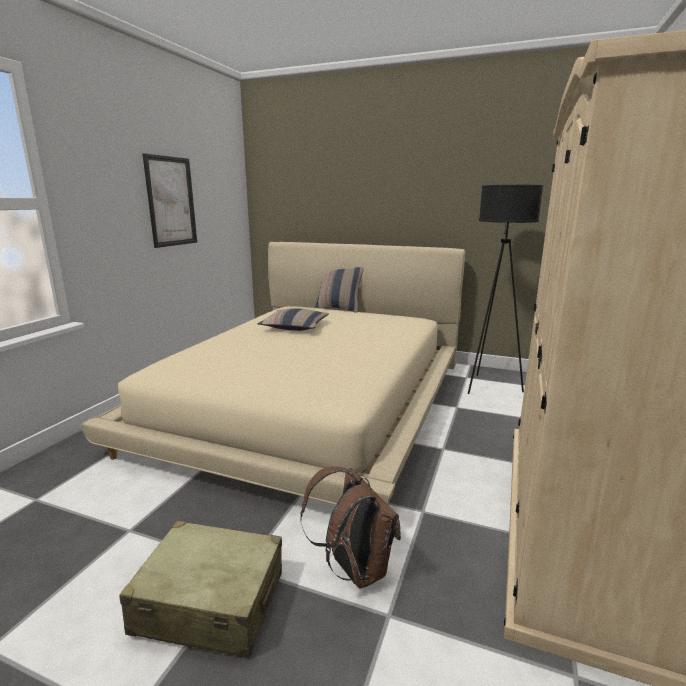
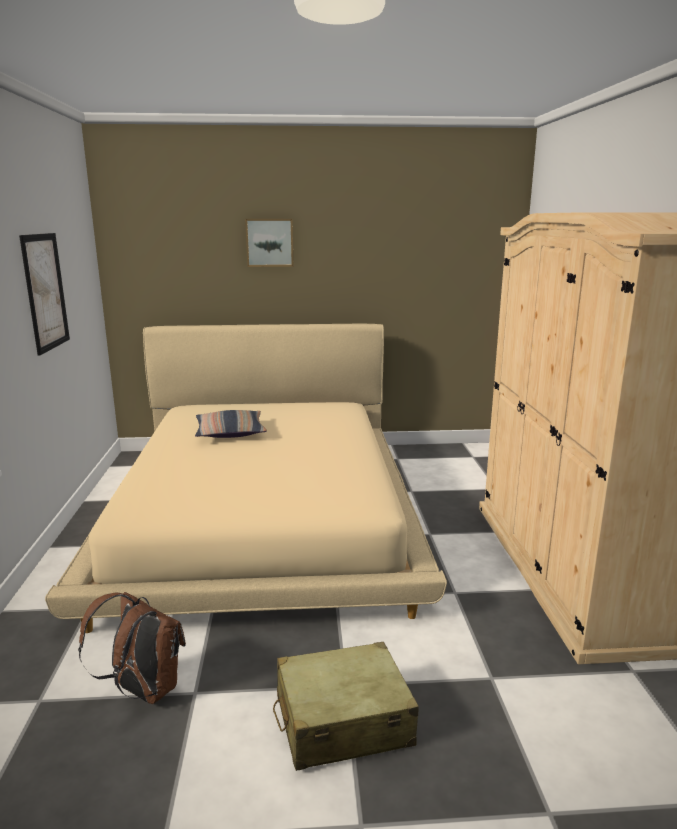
camera: 25 degrees left, 0 degrees up
brown backpack [300,467,401,589] -> brown backpack moved to [78,592,186,704]
pillow [315,267,364,313] -> none
black floor lamp [468,185,543,394] -> none
none -> picture [245,219,294,267]

